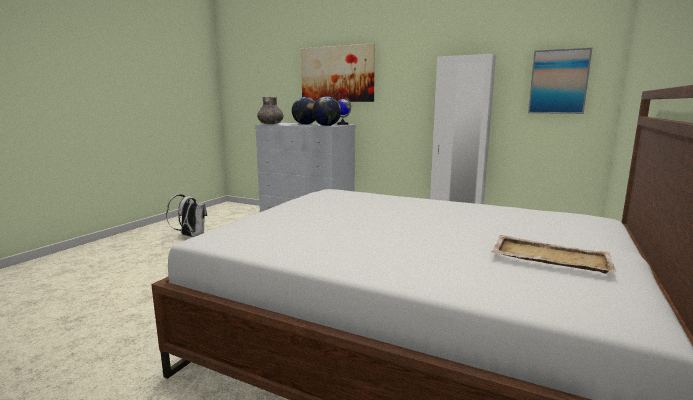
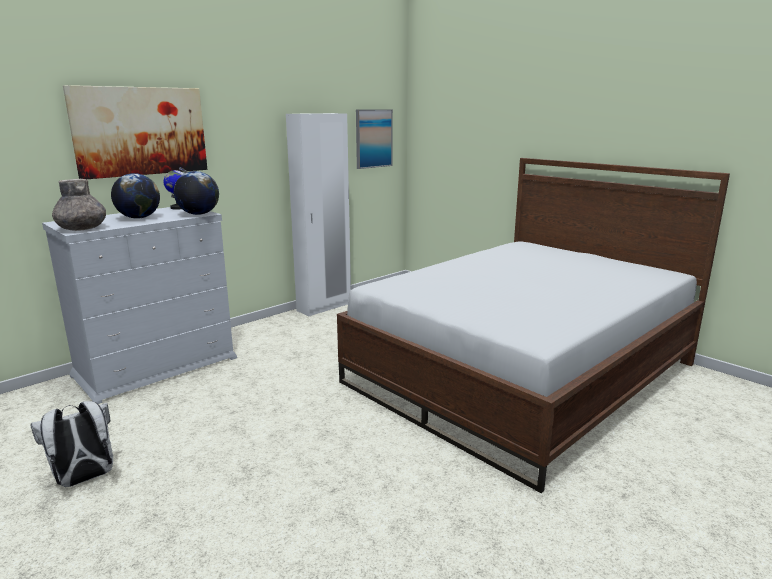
camera: 70 degrees left, 5 degrees up
beige tray [492,235,616,274] -> none

